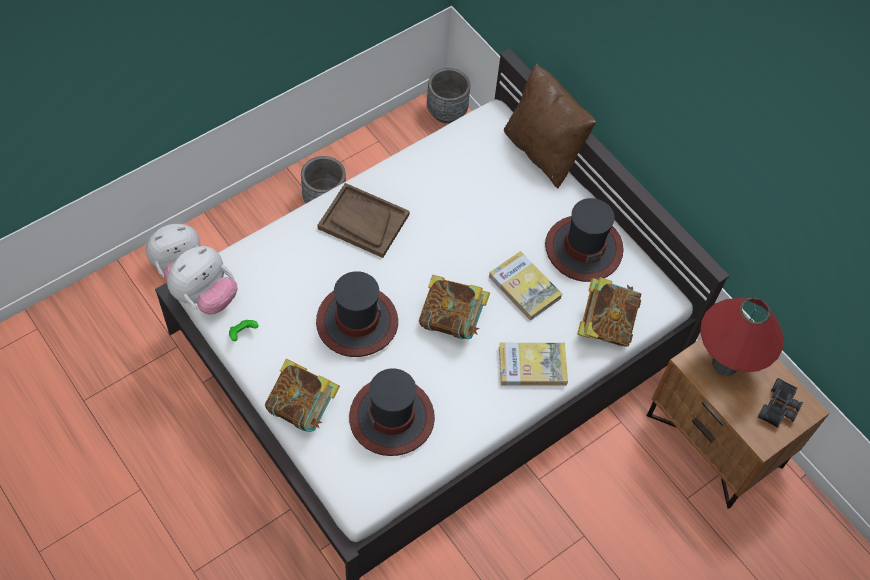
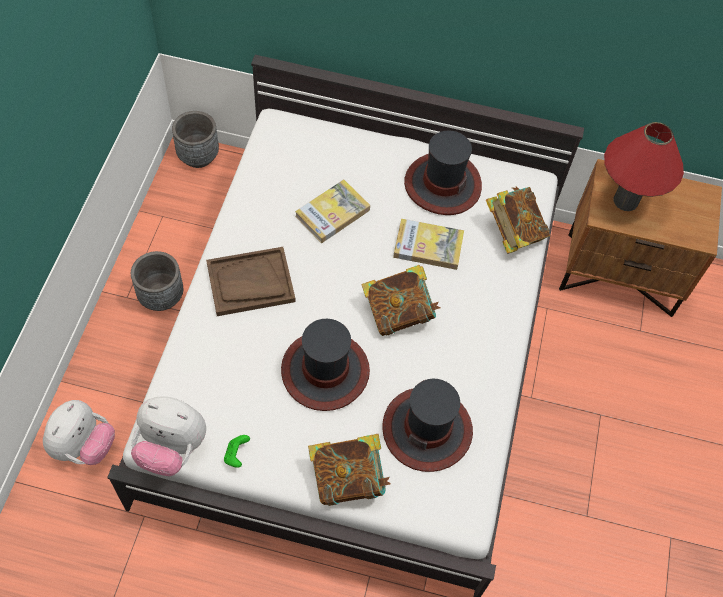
camera: 40 degrees left, 0 degrees up
plush toy [167,246,238,315] -> plush toy turned 105 degrees clockwise [131,396,206,476]
book [499,343,568,386] -> book moved to [295,179,370,243]
brown pillow [504,63,596,188] -> none
black binoculars [758,378,803,428] -> none

